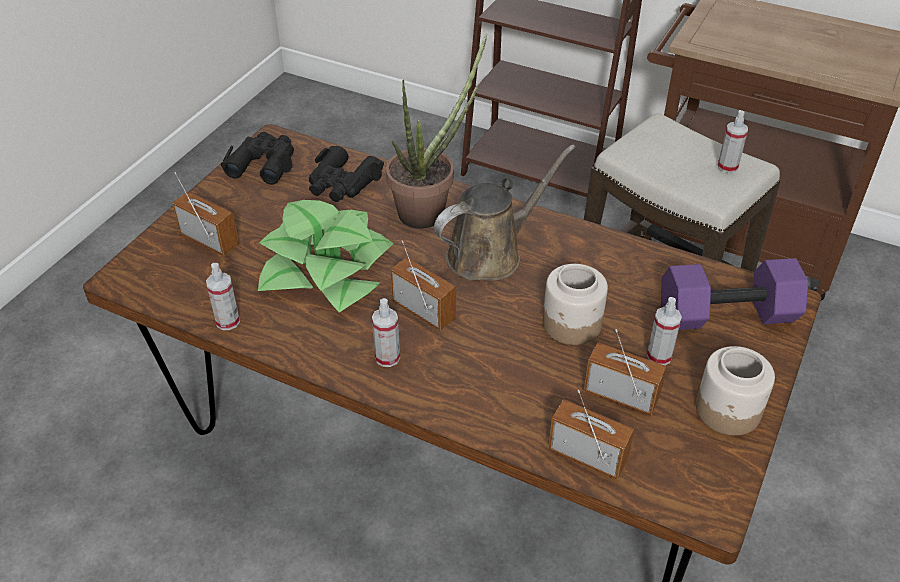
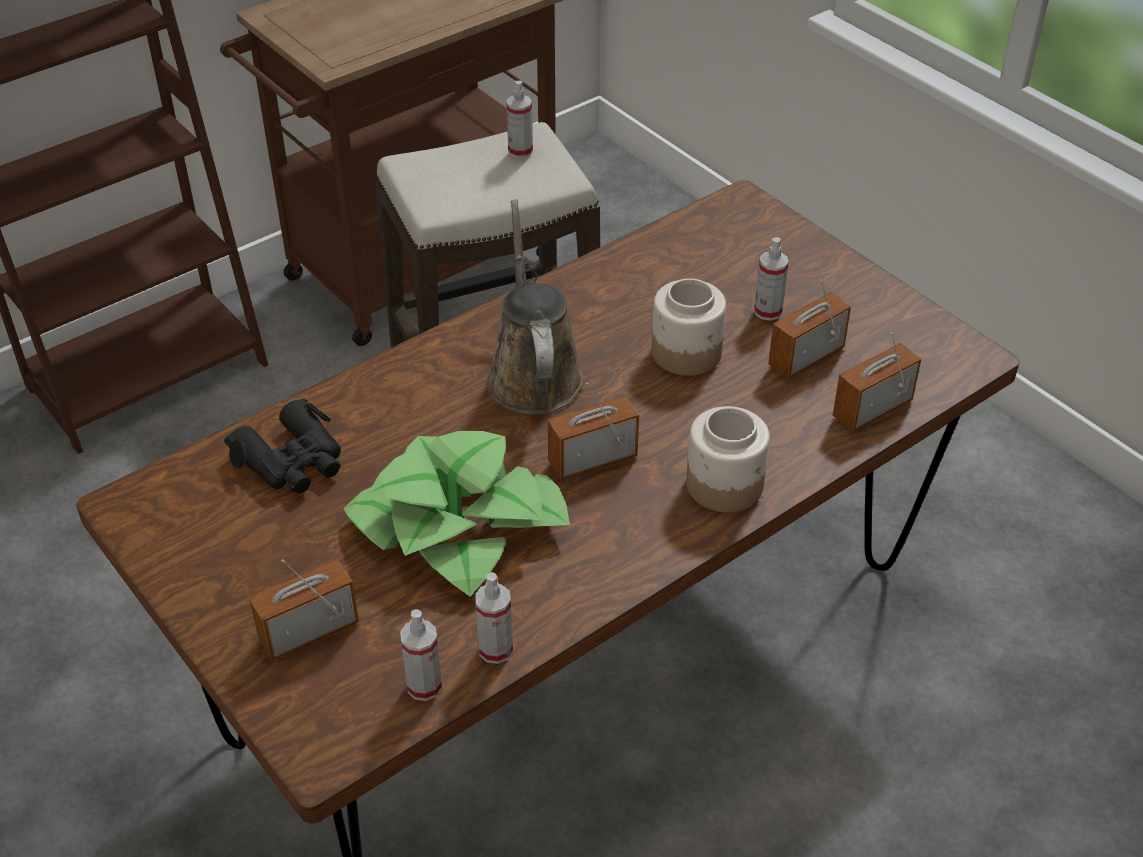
camera: 65 degrees left, 0 degrees up
black binoculars [221,132,294,185] -> none
spray bottle [372,298,400,367] -> spray bottle moved to [400,609,442,701]
potted plant [386,34,487,229] -> none
purple dumbbell [661,258,808,330] -> none
jar [696,346,775,436] -> jar moved to [686,406,770,513]

